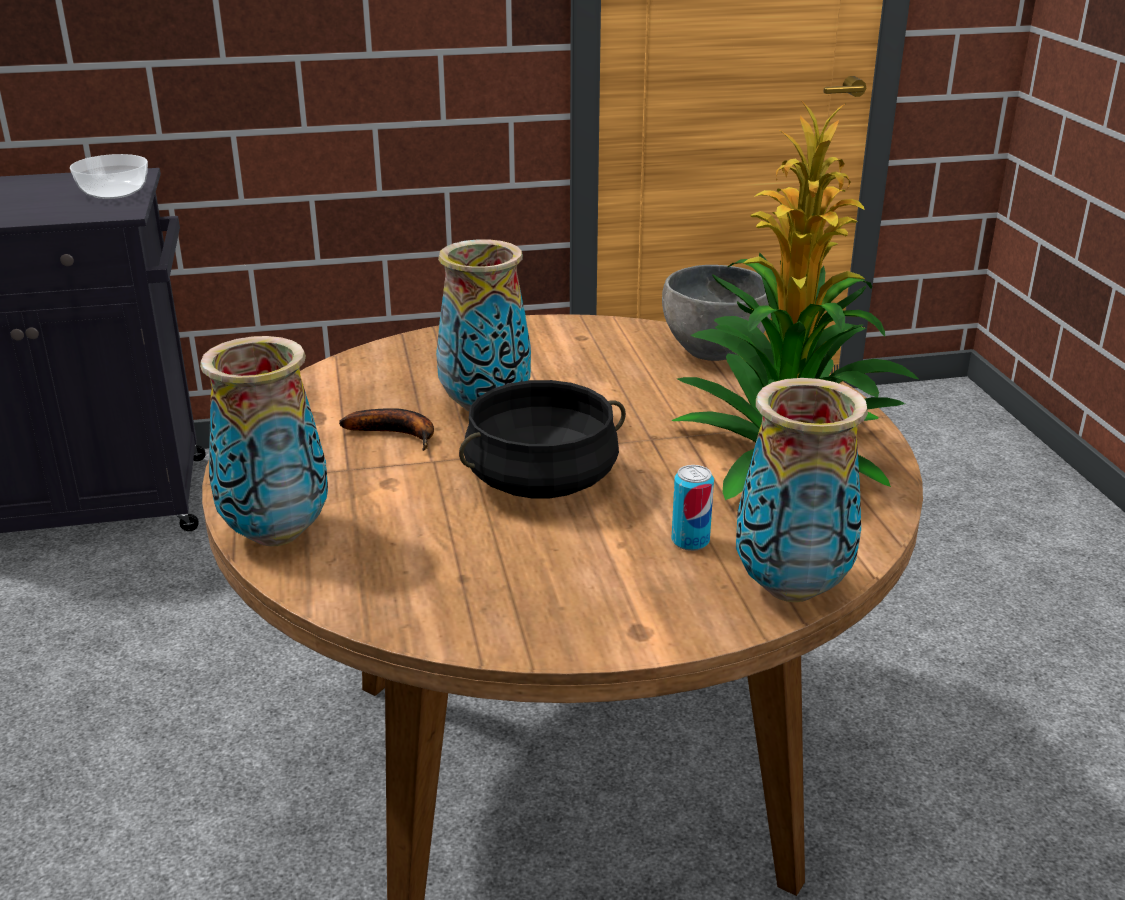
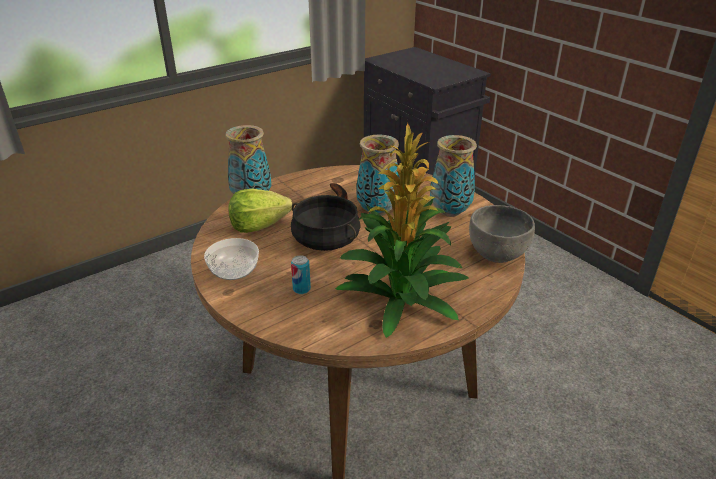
camera: 65 degrees right, 5 degrees up
bowl [70,154,148,199] -> bowl moved to [204,238,259,280]
vase [736,378,868,602] -> vase moved to [430,135,477,217]
none -> lettuce [229,189,293,233]

